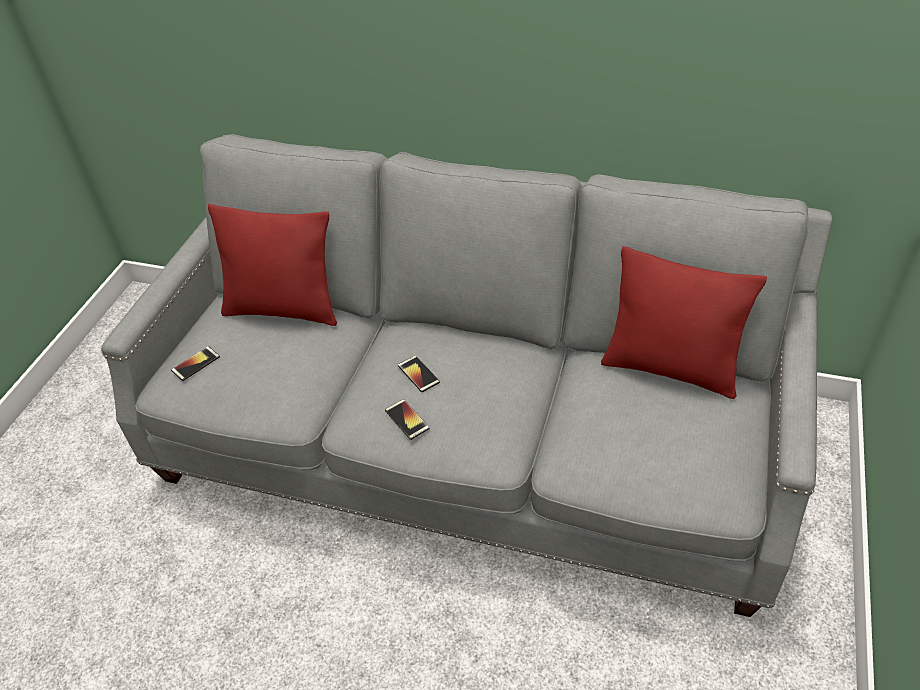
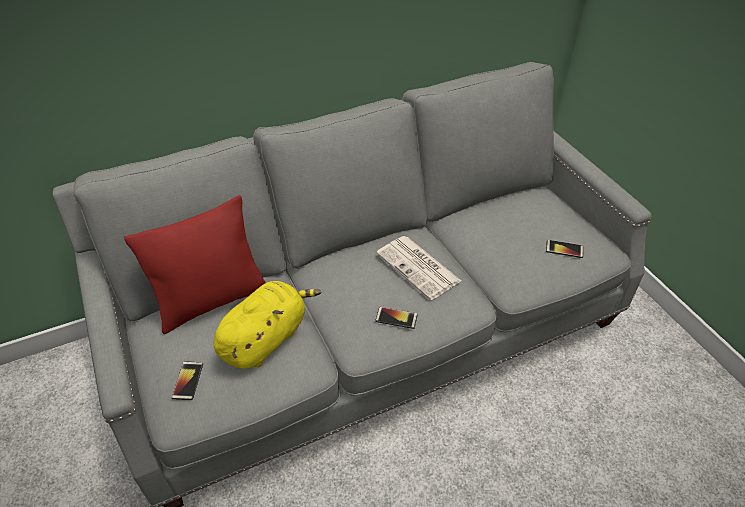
camera: 45 degrees left, 0 degrees up
phone [398,355,440,392] -> phone moved to [546,240,583,258]
red pillow [601,246,767,399] -> none
none -> yellow plush toy [214,281,321,369]
none -> newspaper [376,236,461,300]

